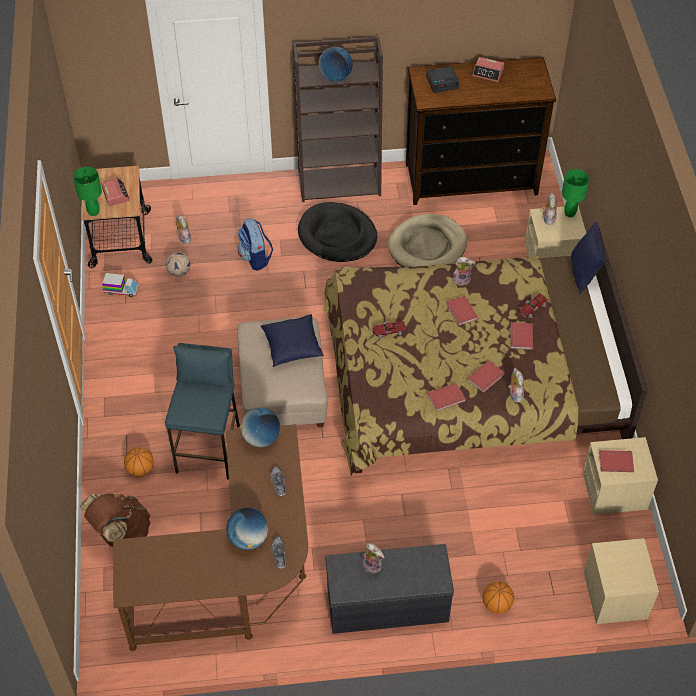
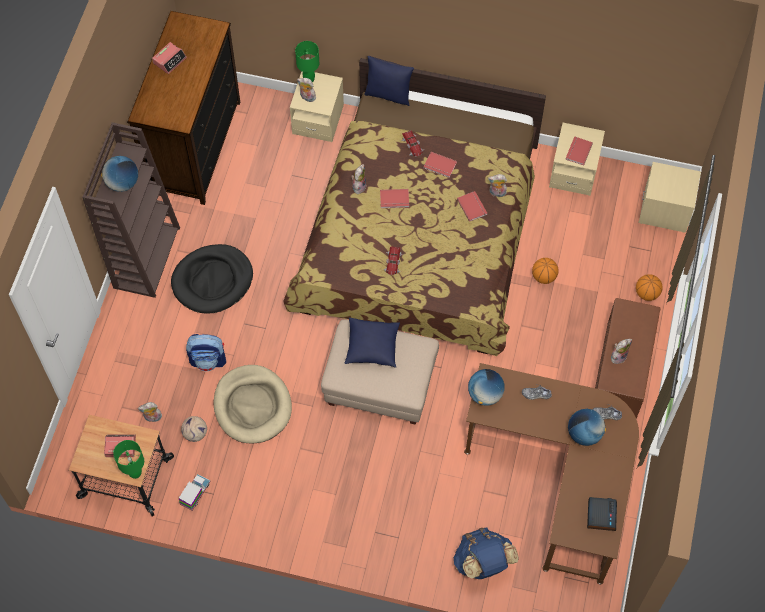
camera: 70 degrees left, 10 degrees up
brown backpack [80,493,150,547] -> blue backpack [453,527,519,579]
basketball [124,447,154,477] -> basketball moved to [532,258,558,284]
blue stool [165,343,240,480] -> none
grey bench [325,544,454,634] -> brown bench [595,298,660,419]
beige dog bed [388,214,467,267] -> beige dog bed moved to [214,365,292,444]
alarm clock [426,66,459,93] -> alarm clock moved to [587,497,617,531]
red book [427,383,466,411] -> none

